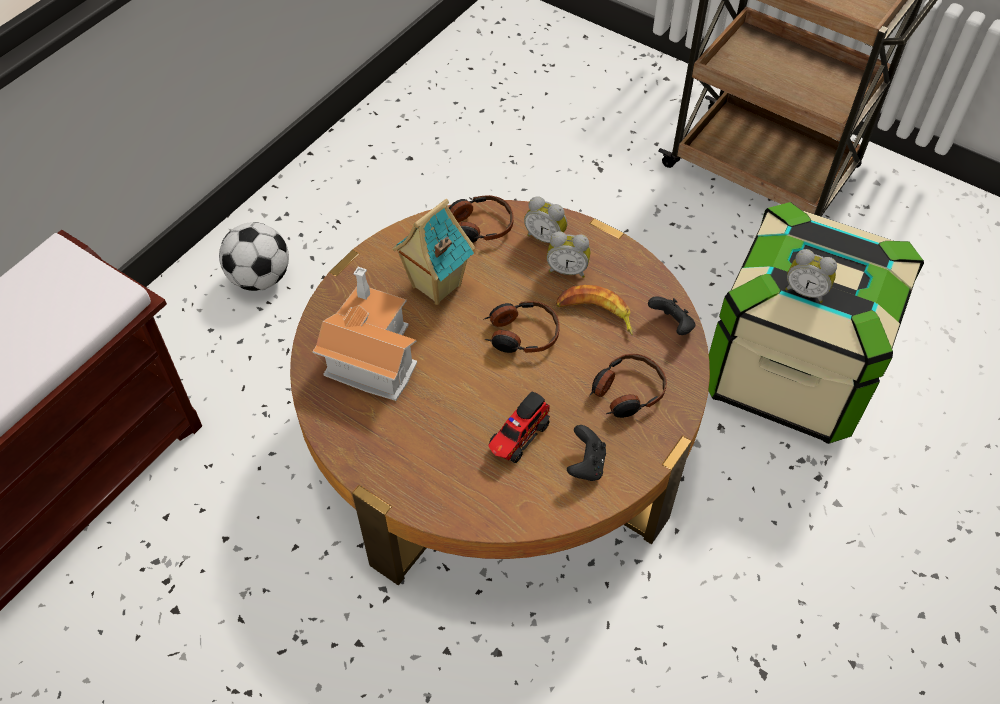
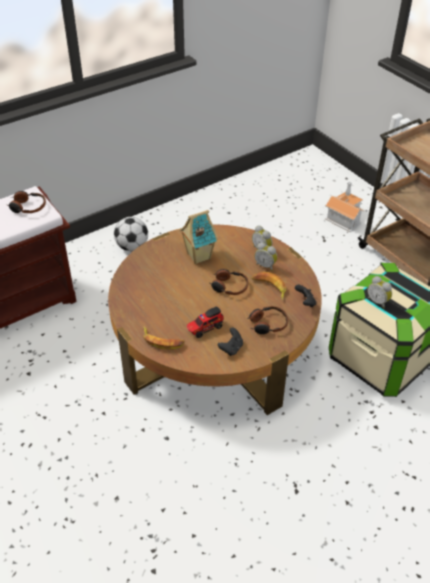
camera: 20 degrees right, 10 degrees down
toy house [313,267,417,401] -> toy house moved to [325,181,364,232]
headphones [449,195,513,243] -> headphones moved to [8,191,46,213]
none -> banana [144,326,185,350]

